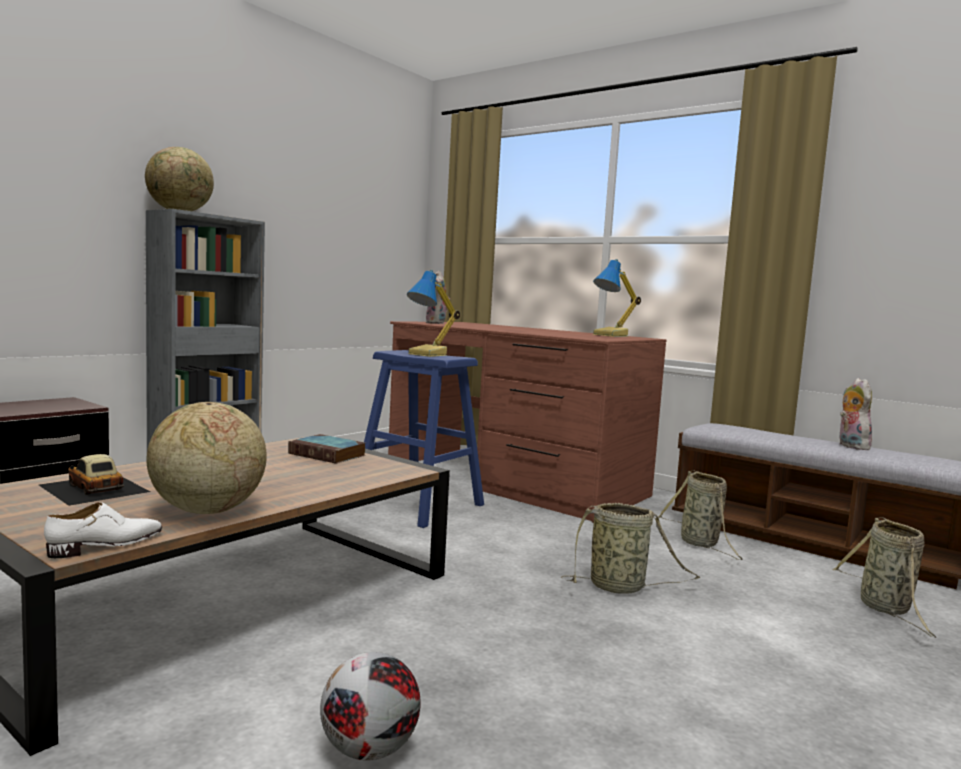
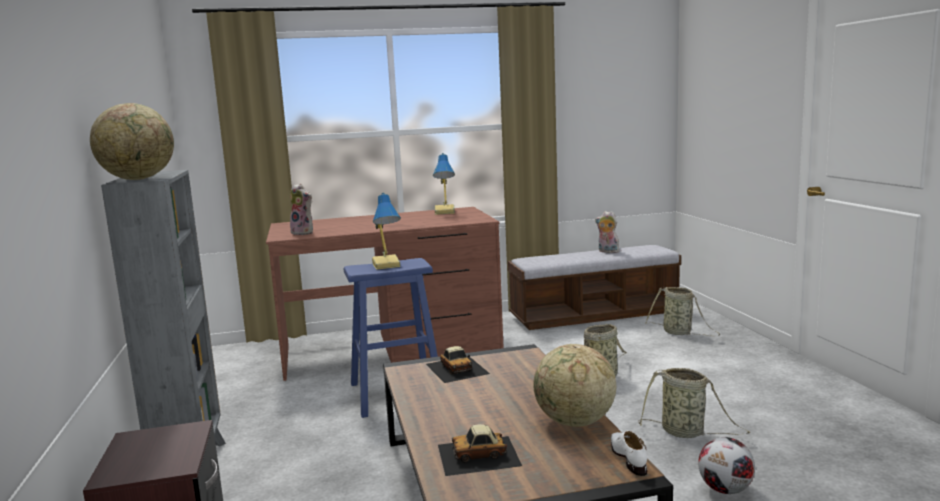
camera: 50 degrees left, 5 degrees up
book [288,434,366,464] -> toy car [426,346,490,383]
basket [658,470,743,560] -> basket moved to [638,368,750,438]

